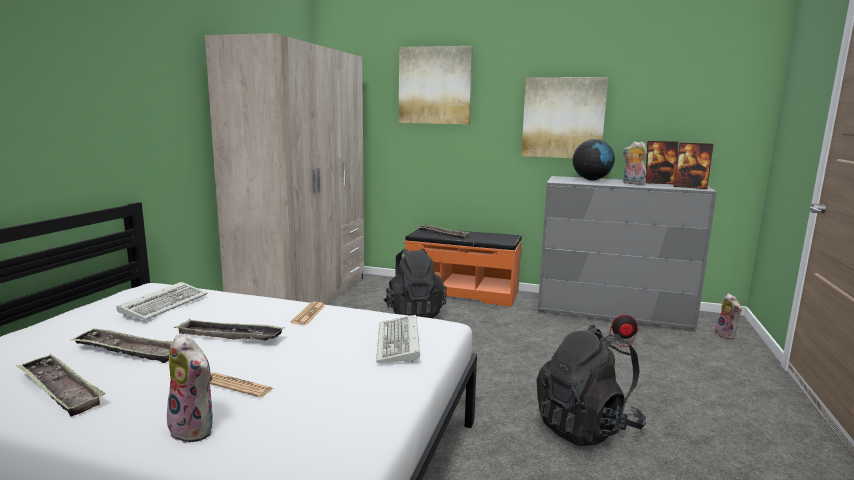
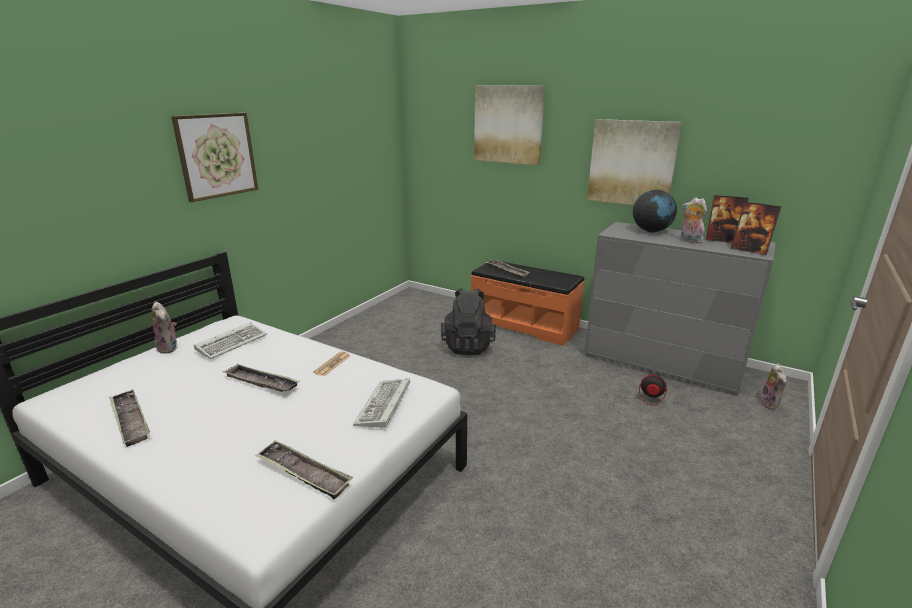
camera: 15 degrees right, 10 degrees up
tray [70,329,172,363] -> tray moved to [256,441,353,500]
plush toy [167,333,213,444] -> plush toy moved to [151,301,177,354]
beige wardrobe [205,33,364,305] -> none
newspaper [210,372,273,398] -> none
black backpack [536,325,646,446] -> none
none -> picture [171,113,258,202]

